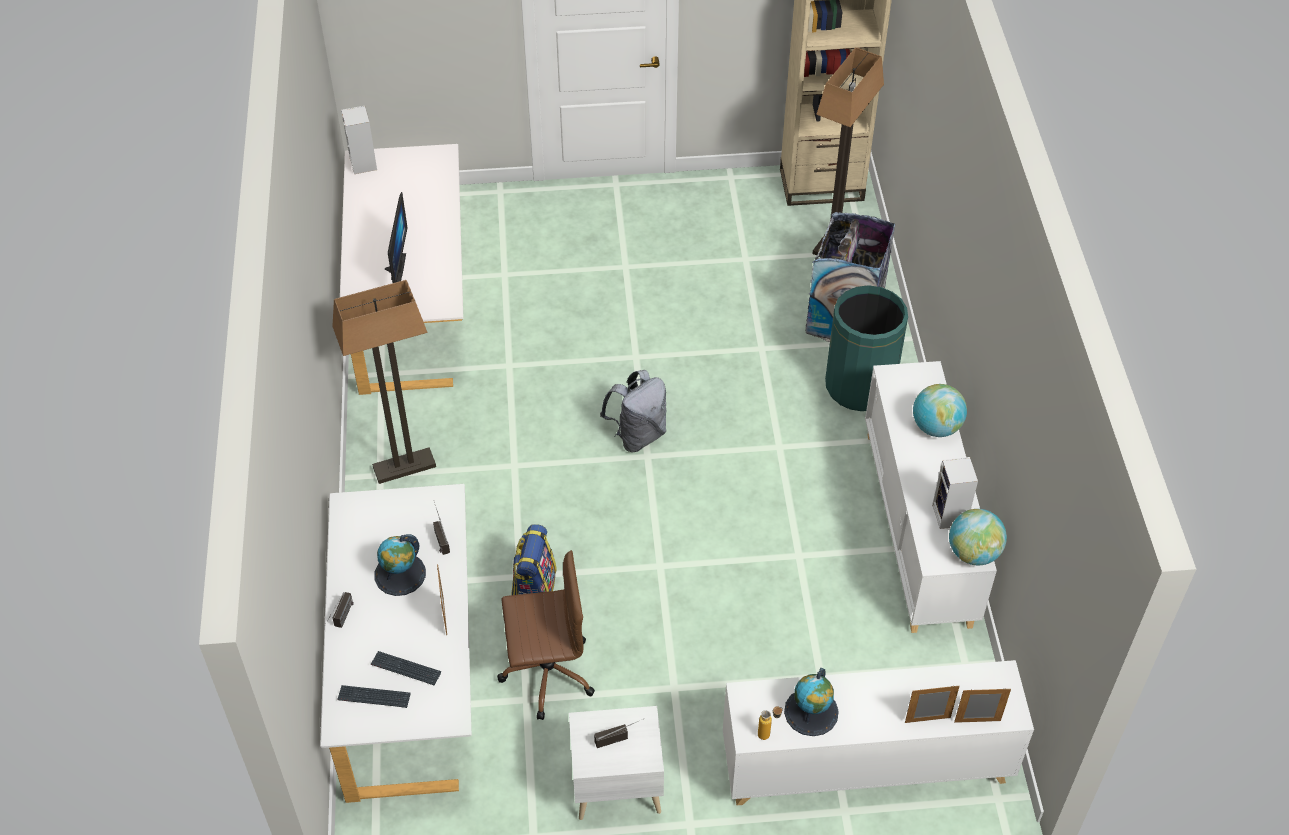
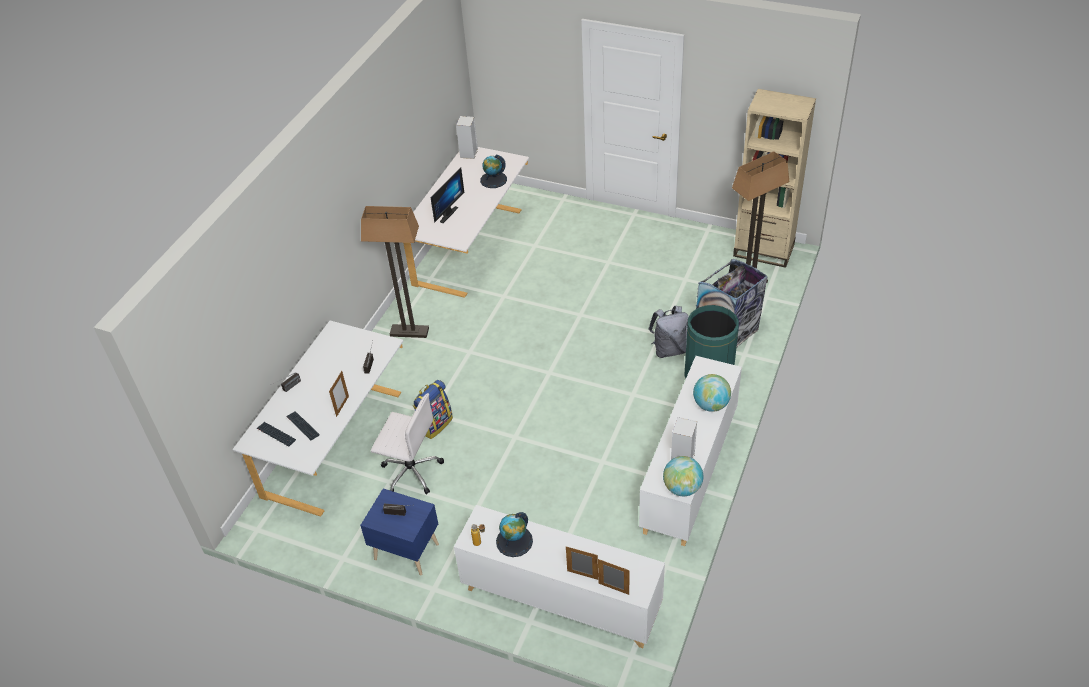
camera: 30 degrees right, 5 degrees down
globe [374,534,426,596] -> globe moved to [480,154,507,188]
brown office chair [497,550,595,720] -> white office chair [371,393,444,495]
white nightstand [569,706,664,820] -> blue nightstand [360,489,439,576]
grey backpack [600,370,666,452] -> grey backpack moved to [648,306,689,358]

